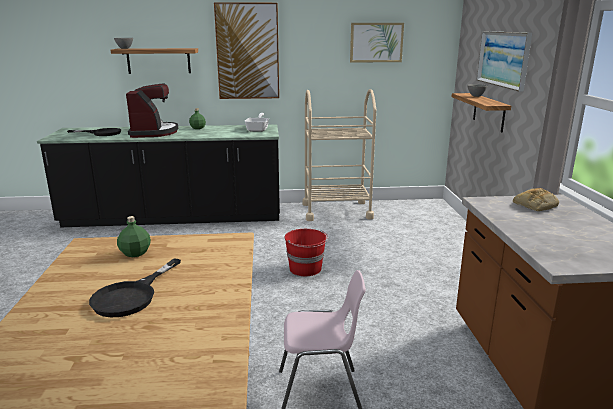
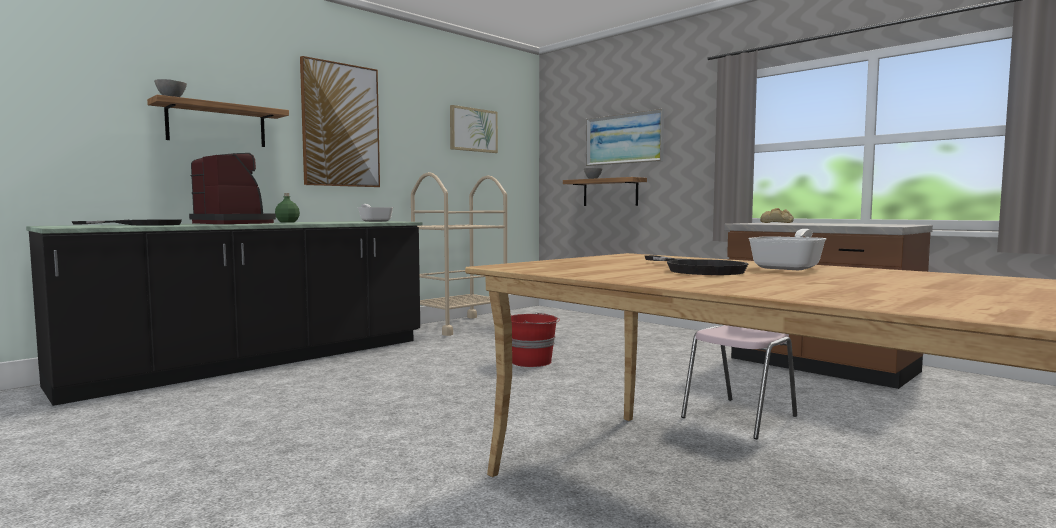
camera: 40 degrees left, 15 degrees down
green bottle [117,216,151,257] -> none
none -> frying pan [748,229,827,270]

